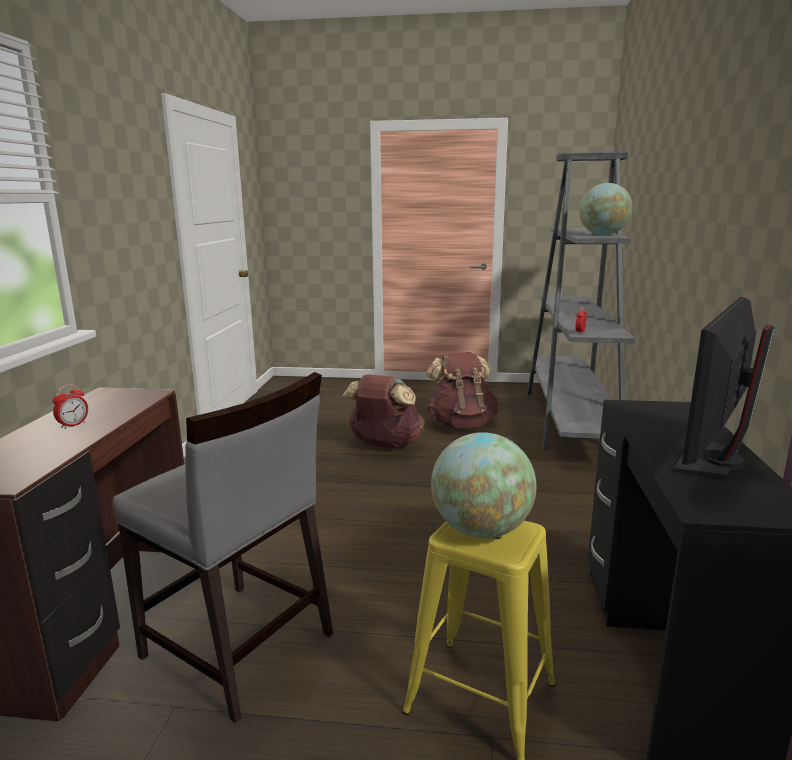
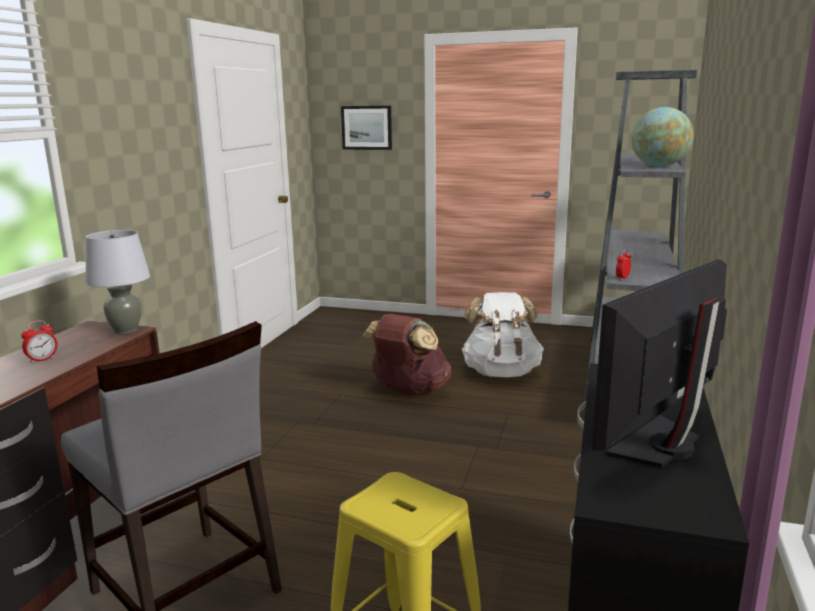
camera: 10 degrees right, 0 degrees up
brown backpack [426,352,499,428] -> white backpack [461,292,544,377]
globe [431,432,536,538] -> none
none -> grey table lamp [86,230,150,334]
none -> picture [341,106,392,150]

